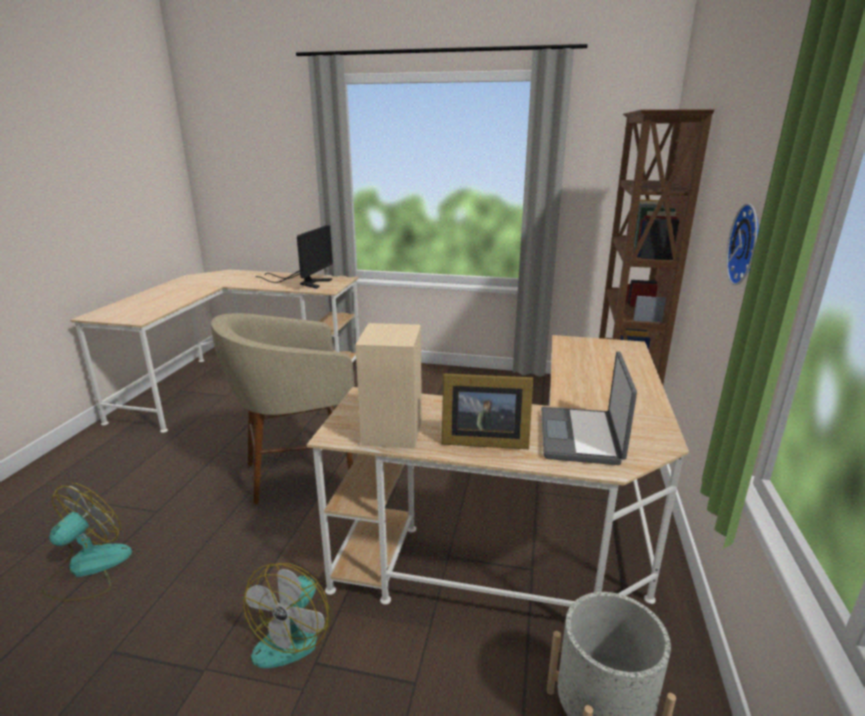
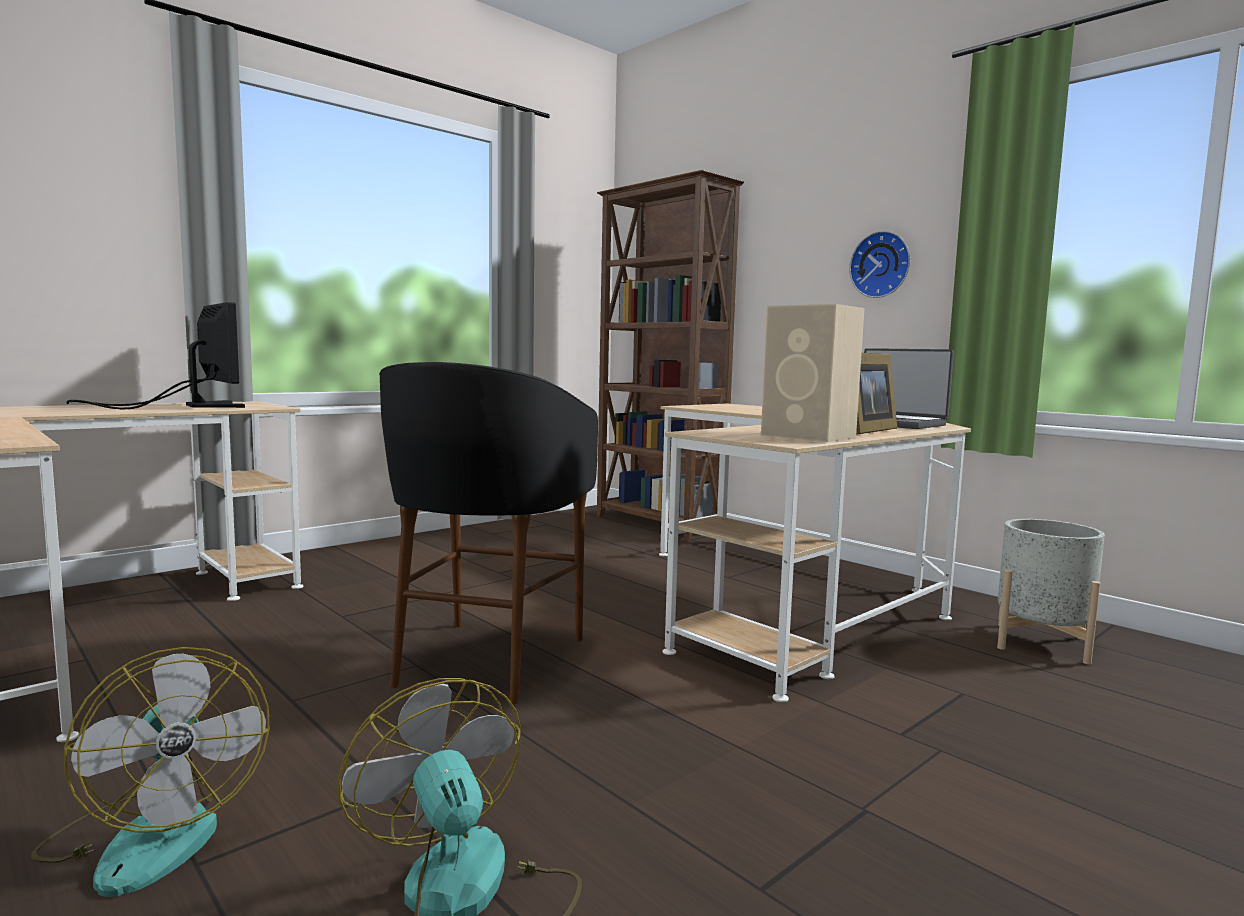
camera: 55 degrees left, 15 degrees down
beige stool [211,313,355,504] -> black stool [379,362,598,704]
fan [243,563,331,668] -> fan moved to [31,647,270,897]

